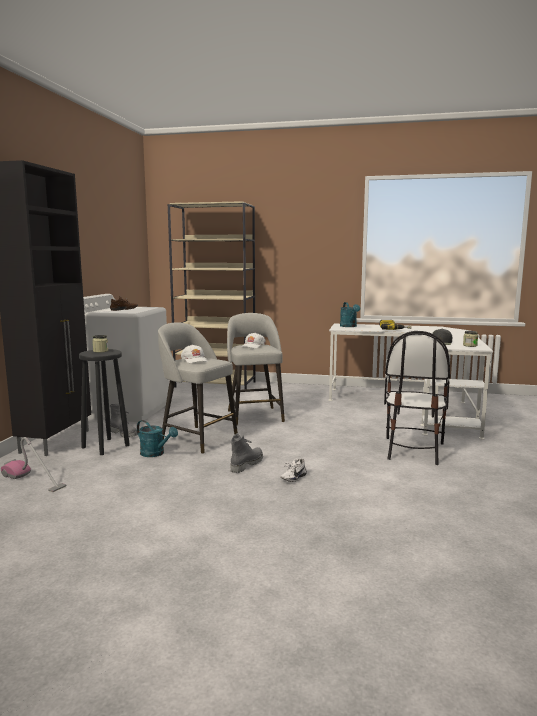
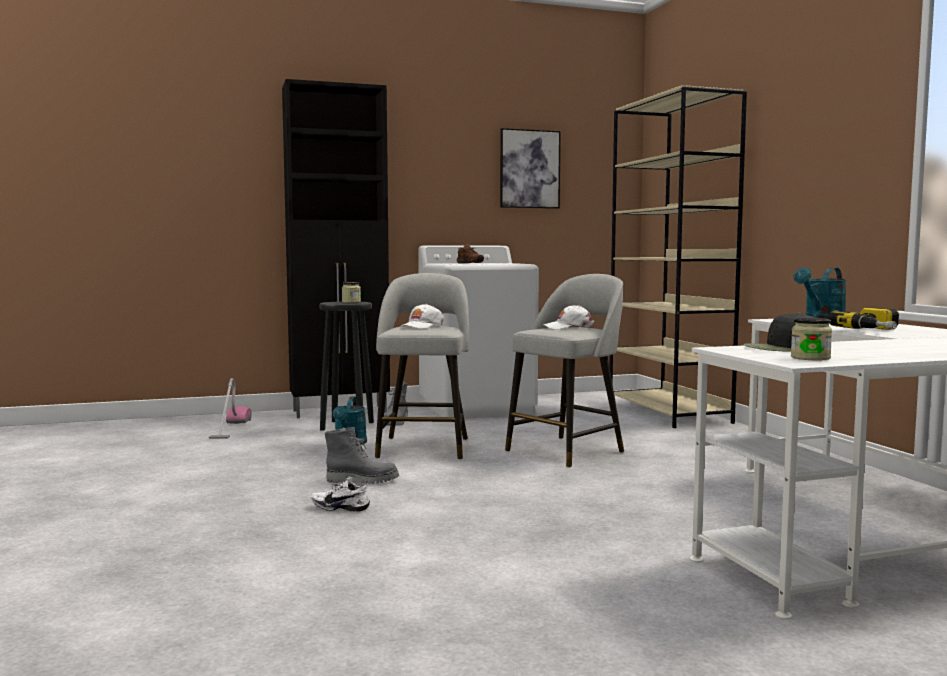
camera: 60 degrees right, 5 degrees down
chair [384,331,450,465] -> none
none -> picture [500,128,561,209]

